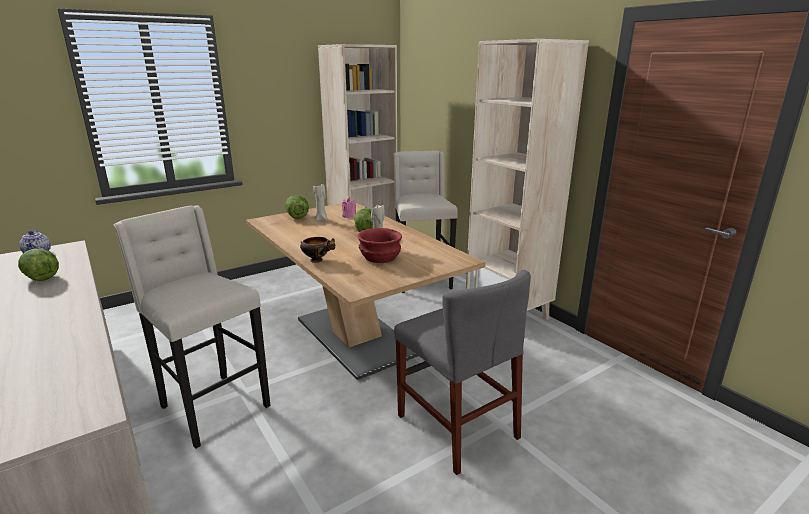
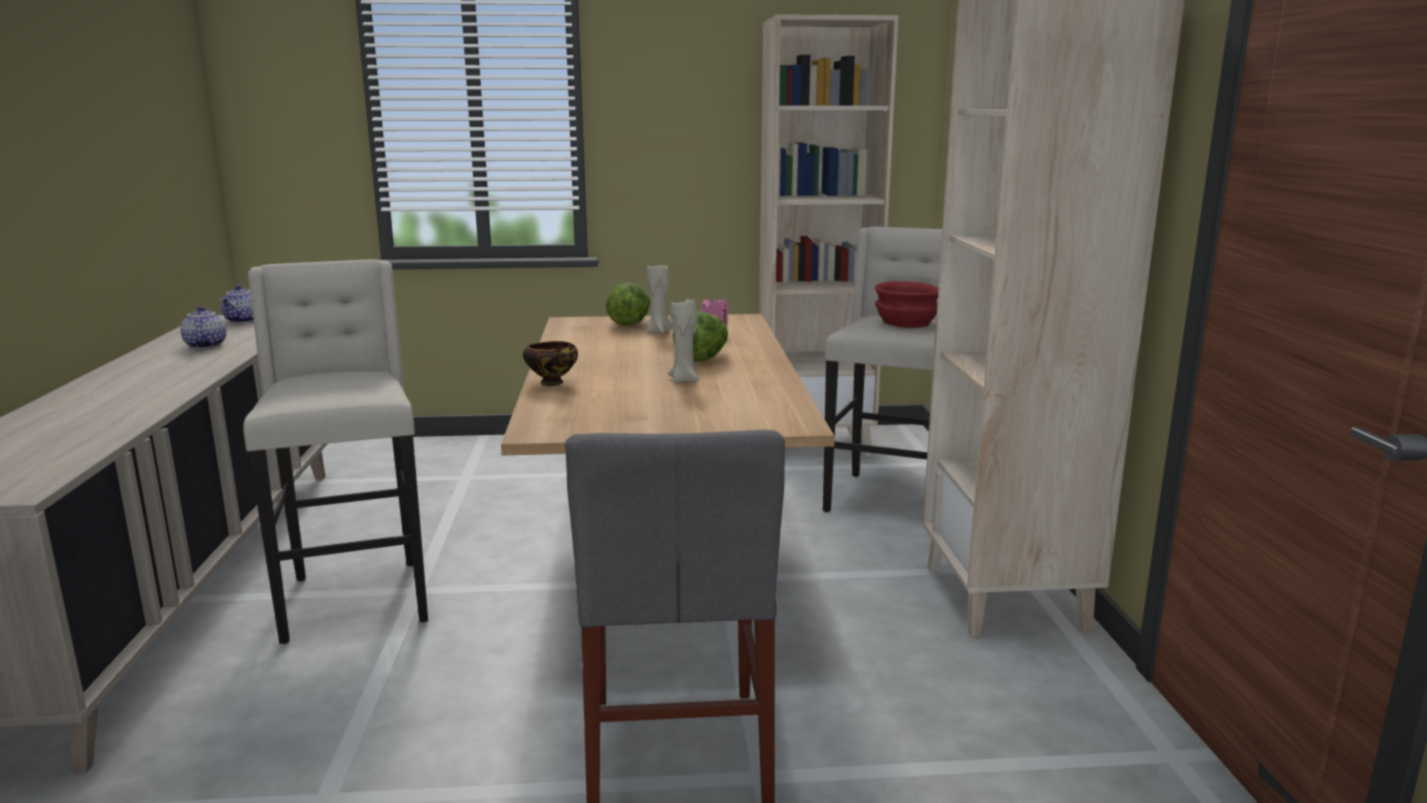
camera: 30 degrees right, 5 degrees down
lettuce [18,249,59,281] -> teapot [180,306,226,349]
red bowl [357,228,402,263] -> red bowl moved to [875,281,938,328]

